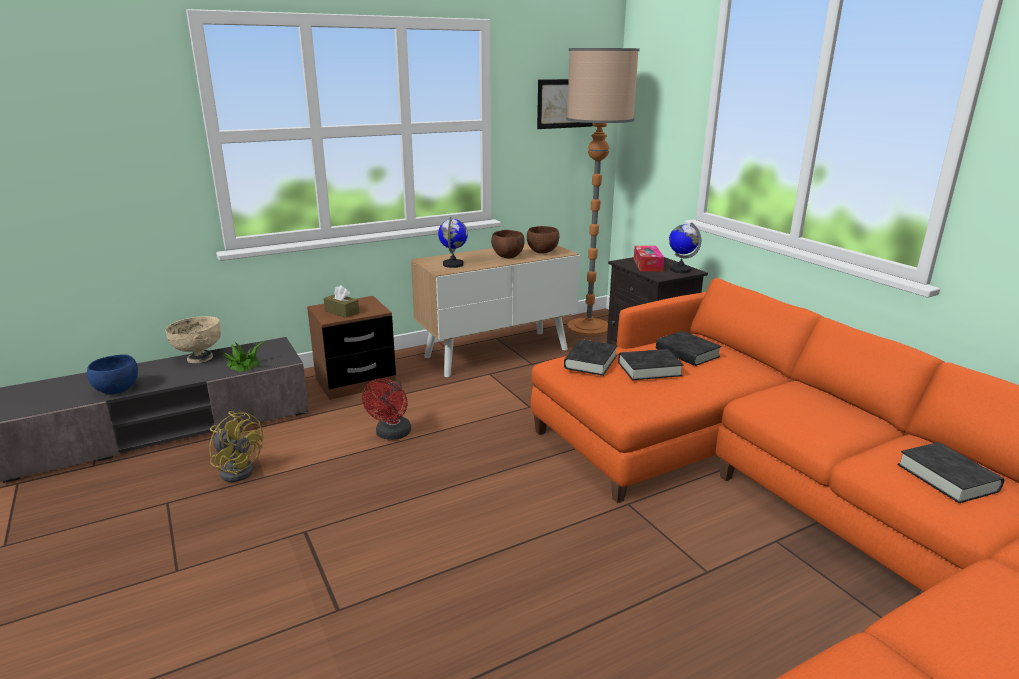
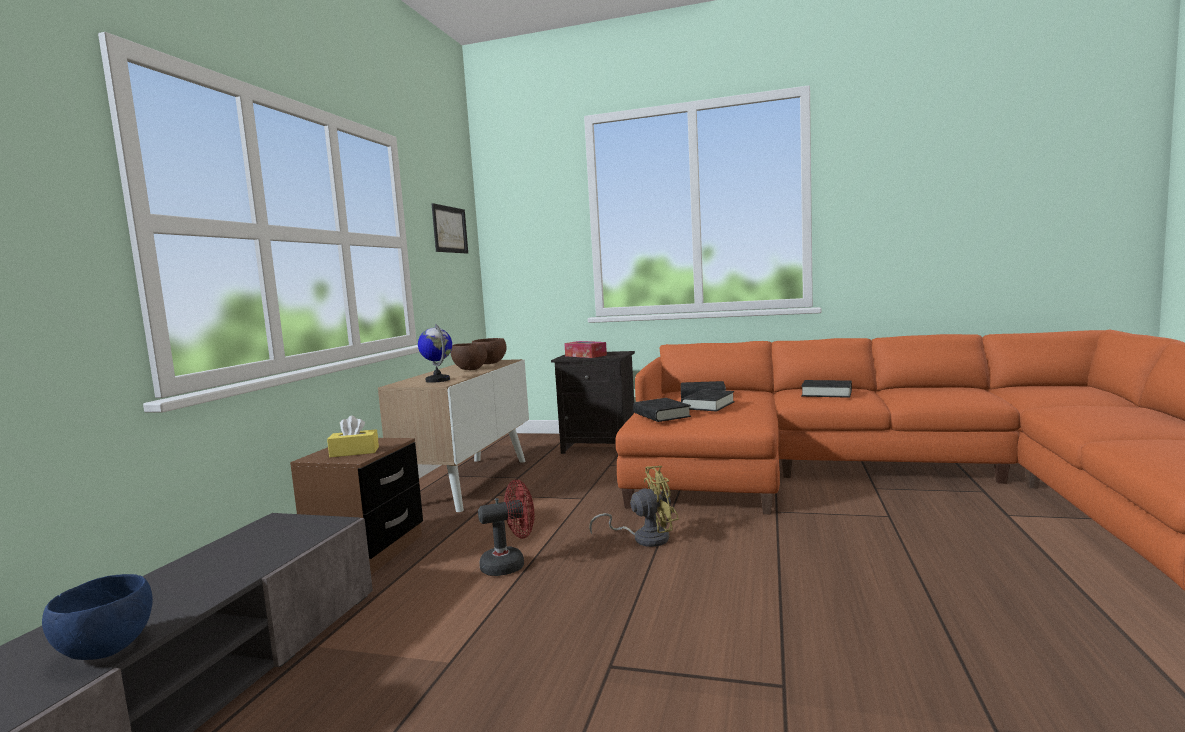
camera: 45 degrees left, 15 degrees down
beige bowl [165,316,221,363] -> none
yellow fan [209,411,263,482] -> yellow fan moved to [589,466,679,547]
potted plant [222,341,265,372] -> none
brown tissue box [324,285,359,318] -> yellow tissue box [327,416,379,457]
red fan [362,378,411,440] -> red fan turned 75 degrees counterclockwise [478,480,534,576]
floor lamp [566,48,640,336] -> none
globe [669,222,701,273] -> none
black book [897,442,1004,503] -> black book moved to [801,380,852,398]

